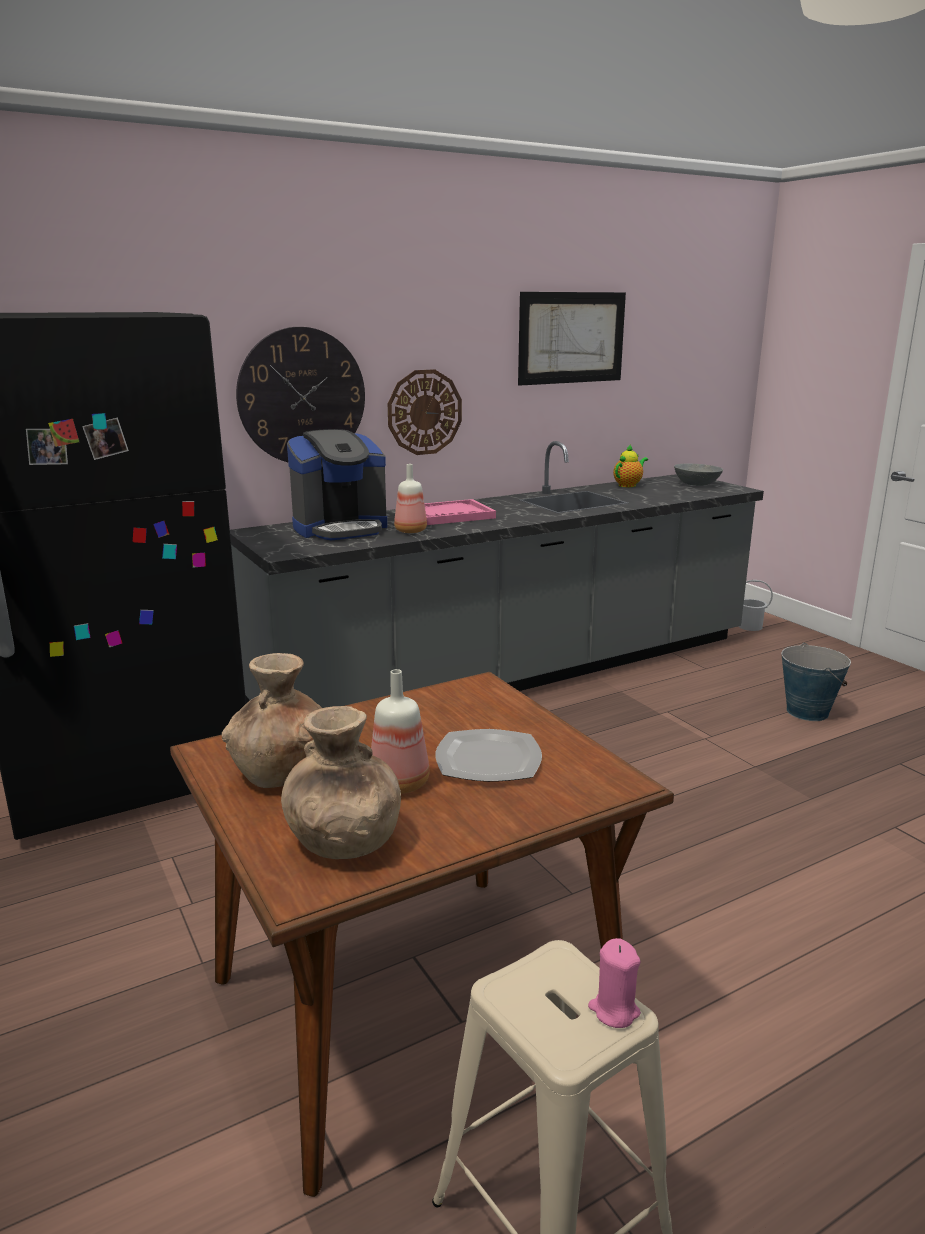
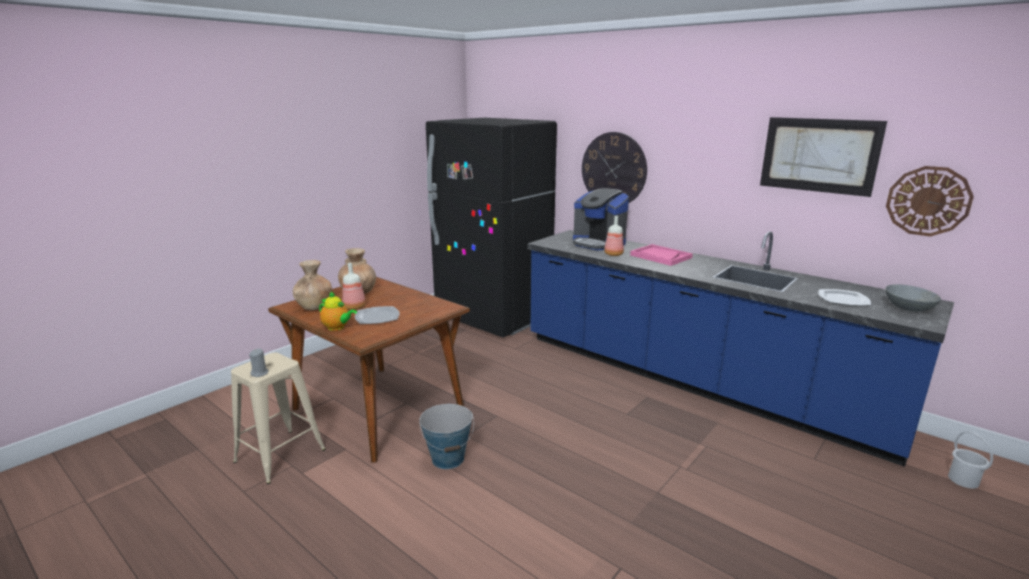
camera: 70 degrees right, 0 degrees up
grey counter [230,441,764,708] -> blue counter [528,230,954,467]
wall clock [388,369,462,455] -> wall clock moved to [886,166,974,237]
pink candle [588,938,641,1028] -> grey candle [249,349,269,377]
teapot [613,444,648,487] -> teapot moved to [319,292,357,331]
bucket [781,643,851,721] -> bucket moved to [419,404,474,469]
none -> plate [818,289,871,306]

